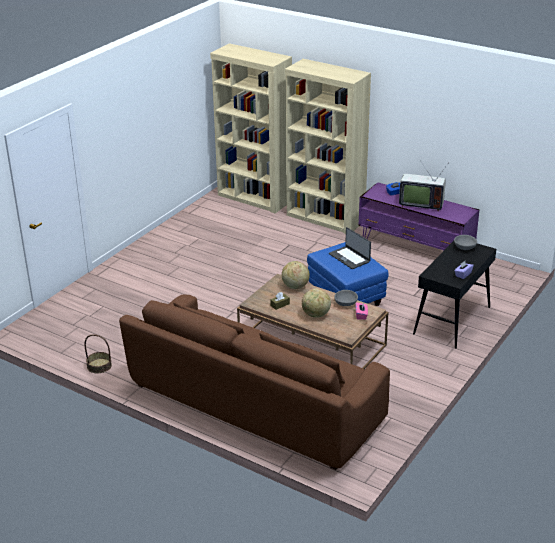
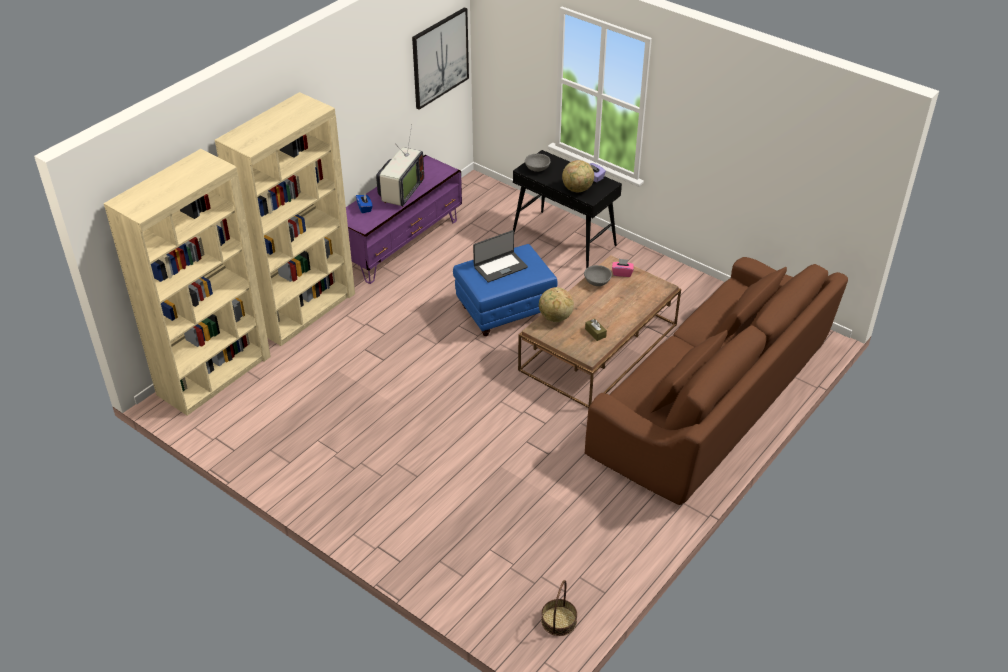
camera: 85 degrees left, 10 degrees up
basket [84,334,112,374] -> basket moved to [541,580,577,636]
globe [302,289,331,318] -> globe moved to [562,160,594,192]
none -> picture [412,7,469,110]

